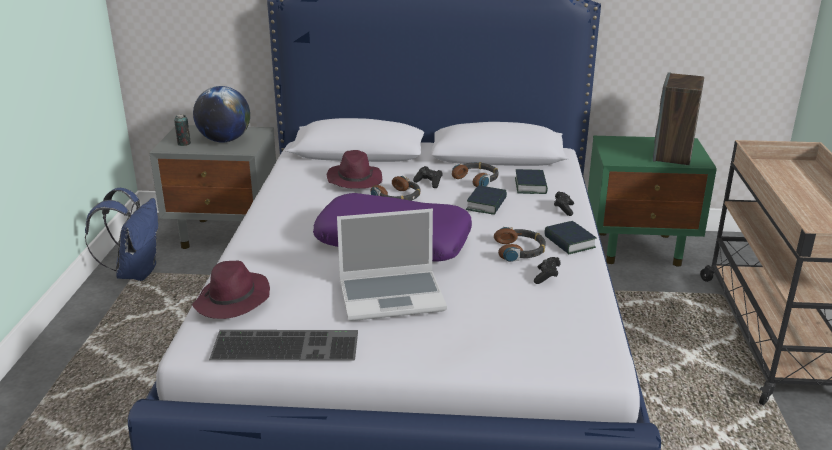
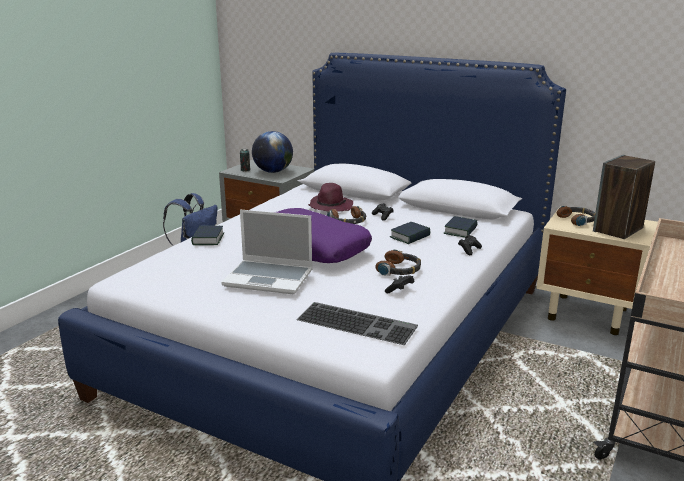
camera: 25 degrees right, 5 degrees down
purple hat [192,261,270,319] -> none
keyboard [209,330,358,360] -> keyboard moved to [297,302,418,345]
headphones [452,162,499,187] -> headphones moved to [557,206,595,226]
book [544,221,597,254] -> book moved to [191,226,224,245]
green nightstand [588,136,717,267] -> beige nightstand [536,207,658,335]

